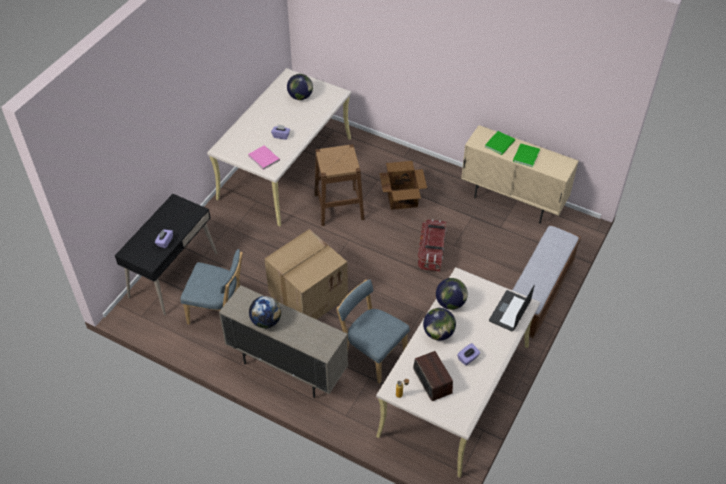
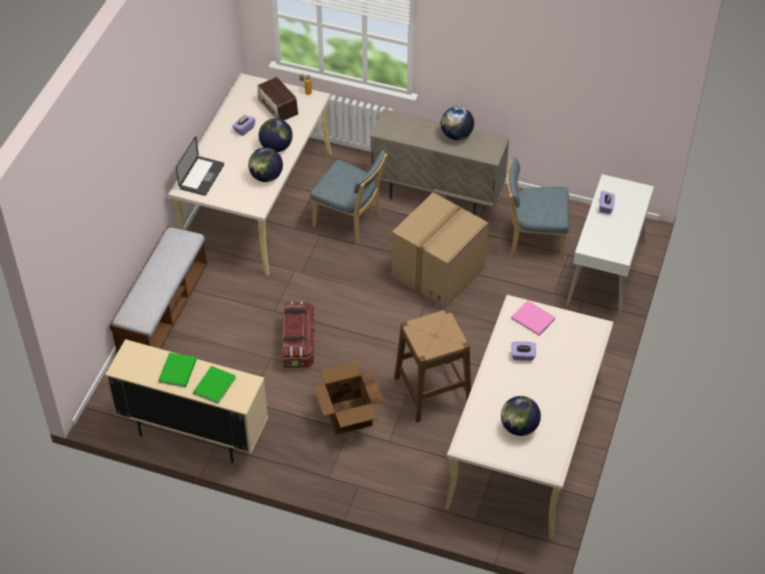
camera: 170 degrees right, 0 degrees up
black desk [115,194,217,316] -> white desk [566,174,654,320]

